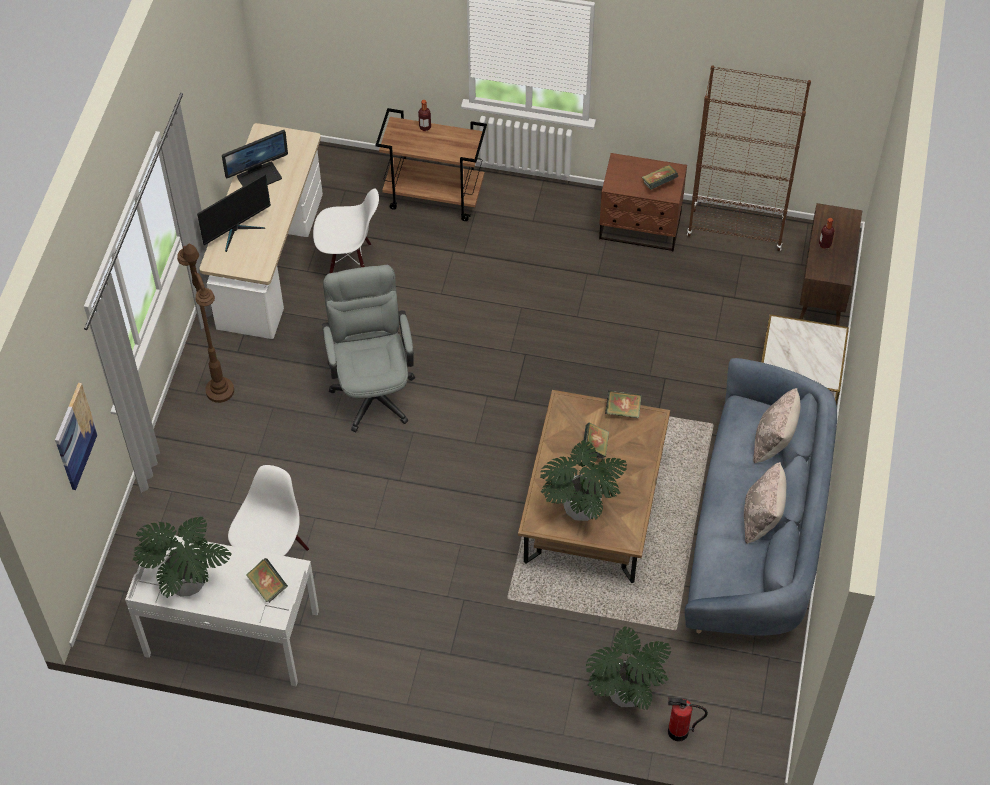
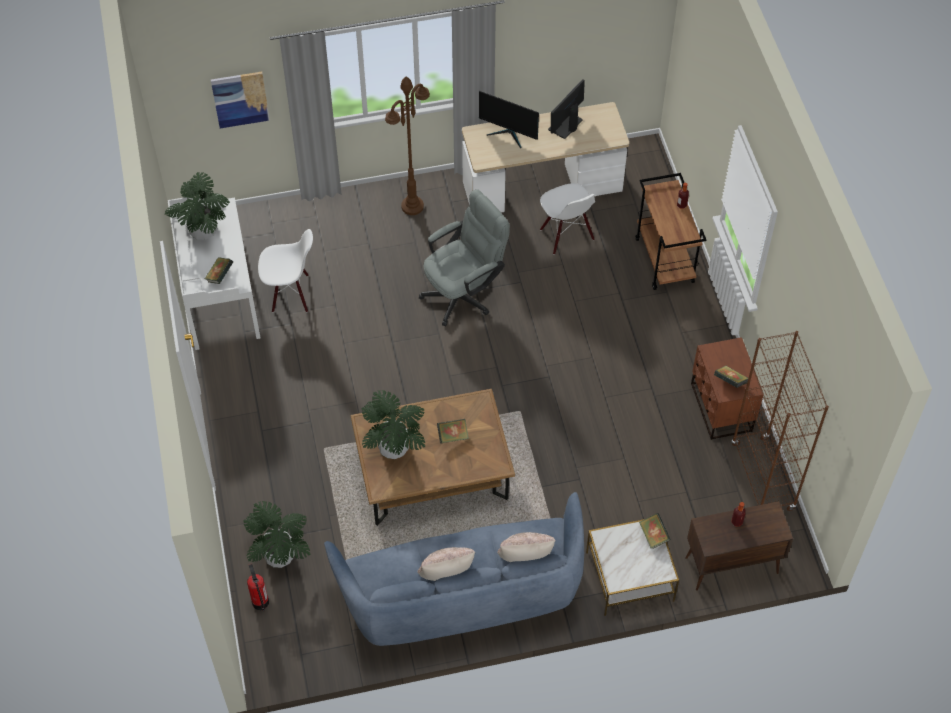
camera: 65 degrees right, 0 degrees up
monitor [222,130,288,186] -> monitor turned 90 degrees clockwise [548,79,585,139]
book [605,390,642,418] -> book moved to [639,513,671,549]

